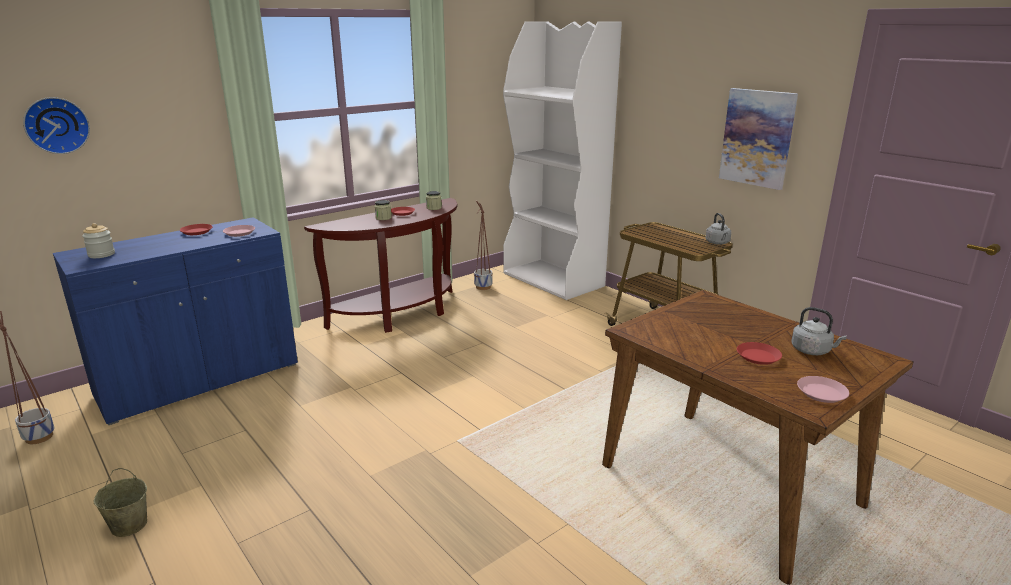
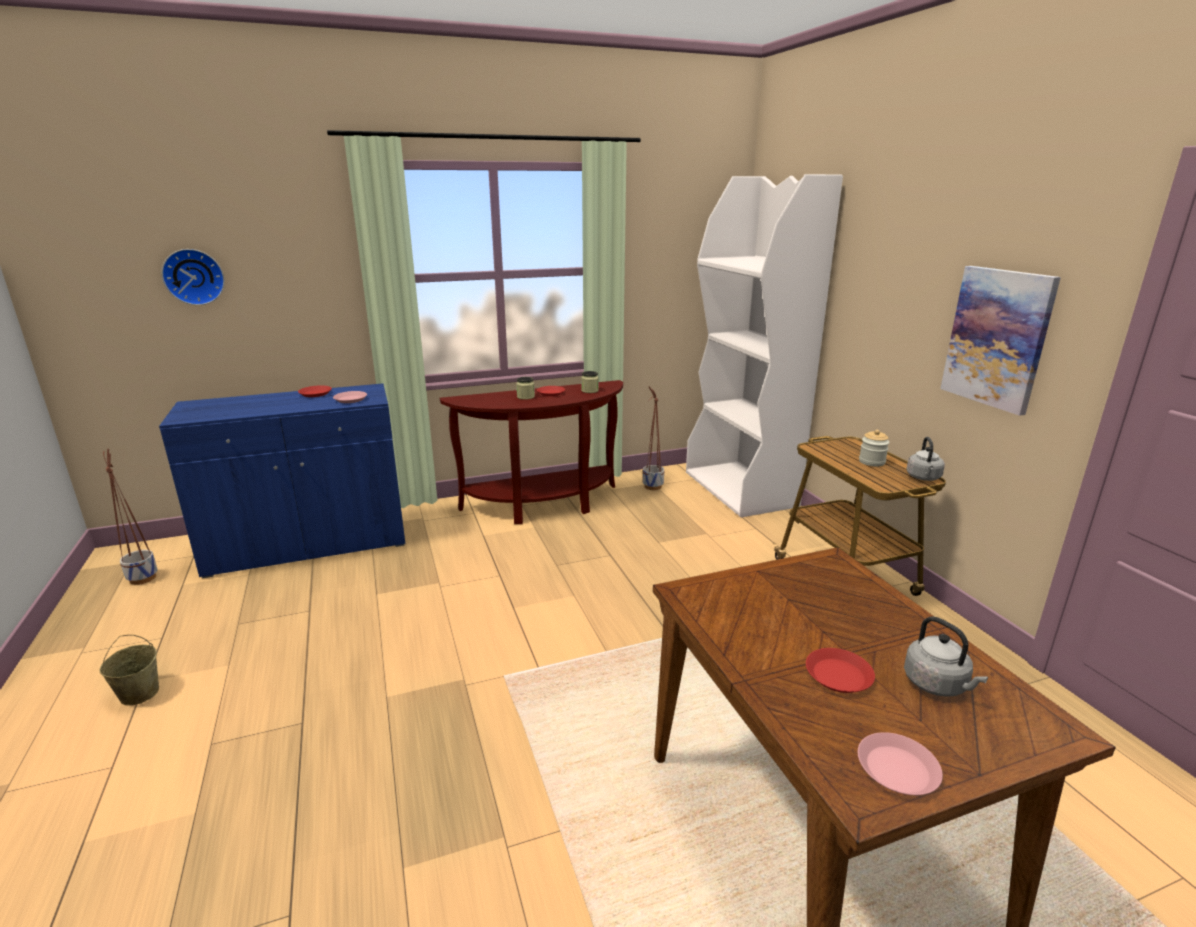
camera: 20 degrees right, 0 degrees up
jar [82,223,115,258] -> jar moved to [859,430,889,467]

